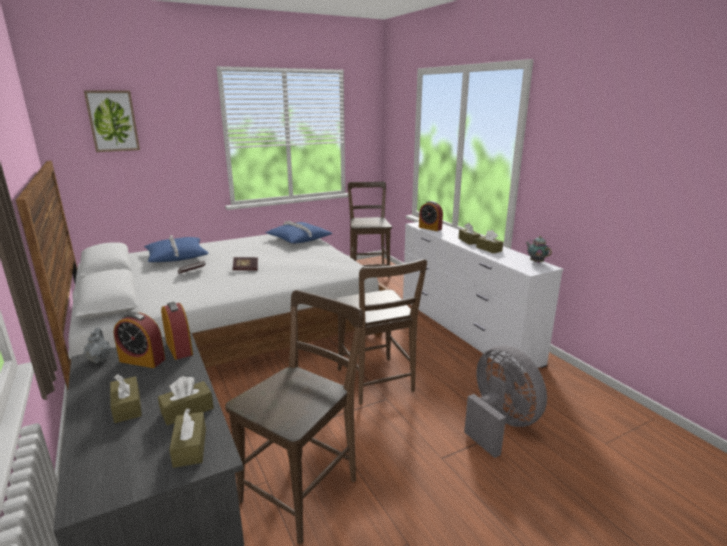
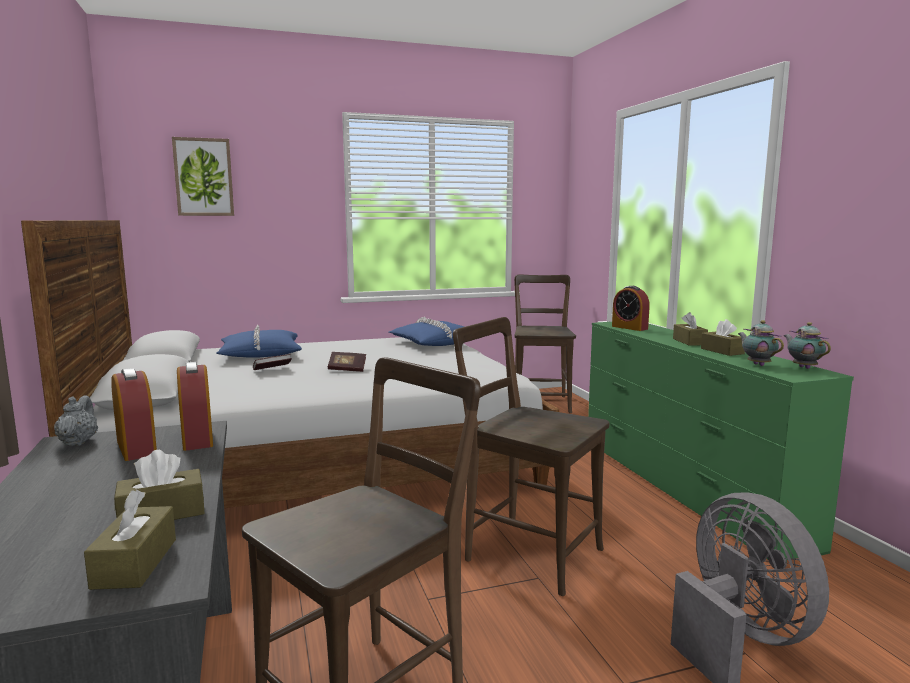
camera: 10 degrees right, 10 degrees down
brown tissue box [110,374,142,423] -> none
alarm clock [114,312,165,368] -> alarm clock turned 150 degrees counterclockwise [111,368,157,461]
brown chair [335,259,427,405] -> brown chair turned 135 degrees clockwise [453,317,609,596]
white dresser [403,222,563,375] -> green dresser [588,322,854,562]
none -> teapot [738,320,784,366]

